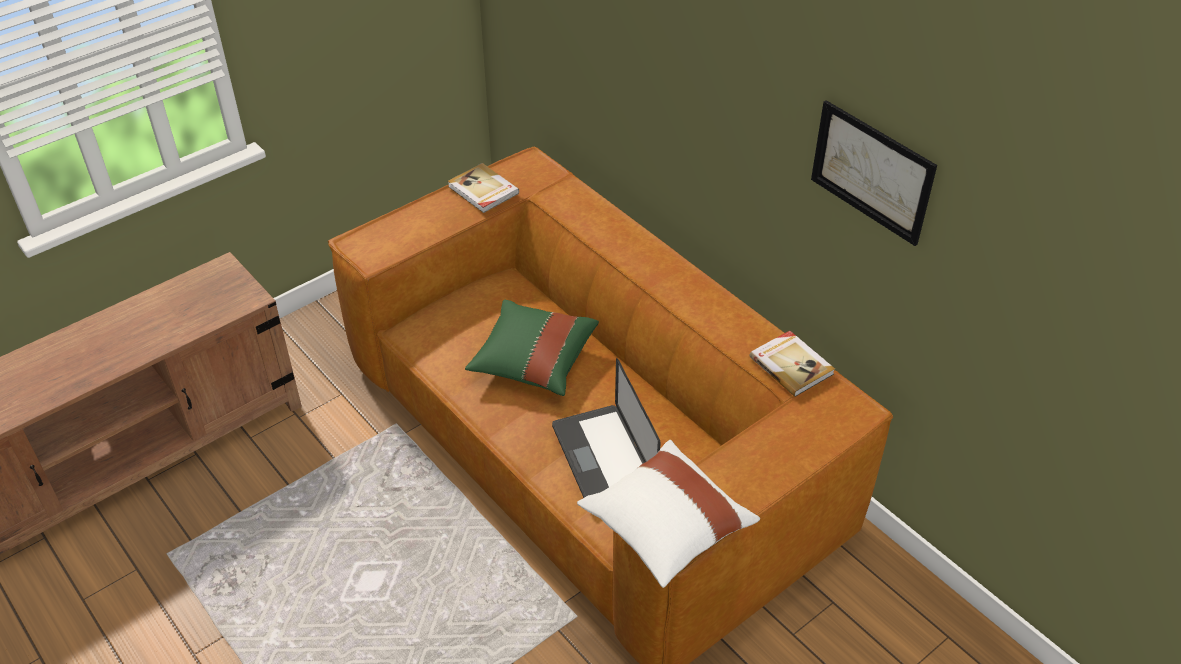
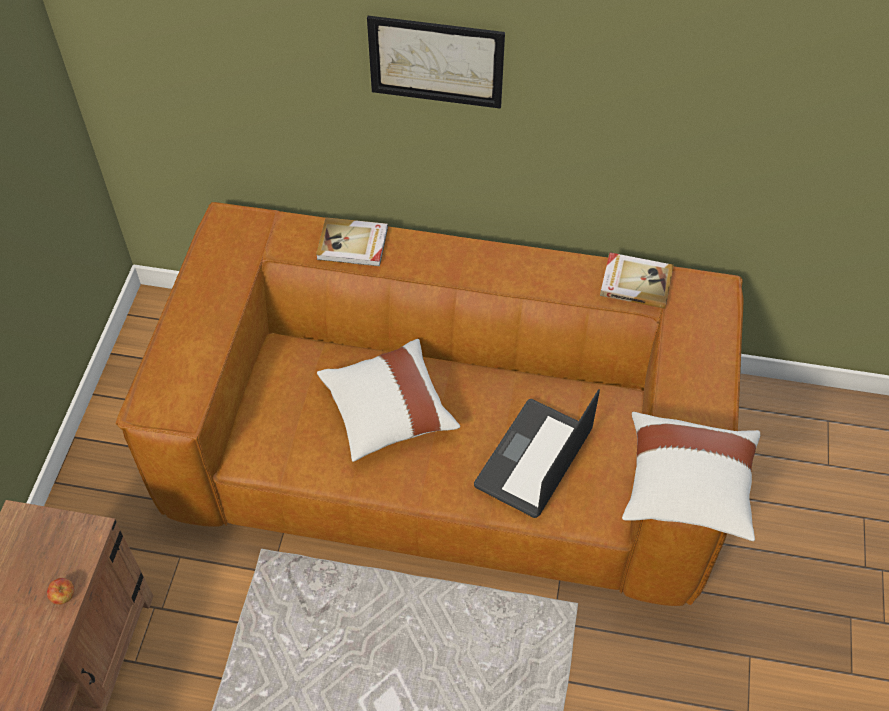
camera: 40 degrees left, 10 degrees up
book [448,163,519,213] -> book moved to [316,218,388,266]
green pillow [465,300,599,396] -> white pillow [317,339,460,462]
laptop [552,358,661,498] -> laptop turned 90 degrees clockwise [474,389,600,518]
picture [811,100,937,246] -> picture moved to [367,16,505,109]
none -> apple [47,578,74,605]

